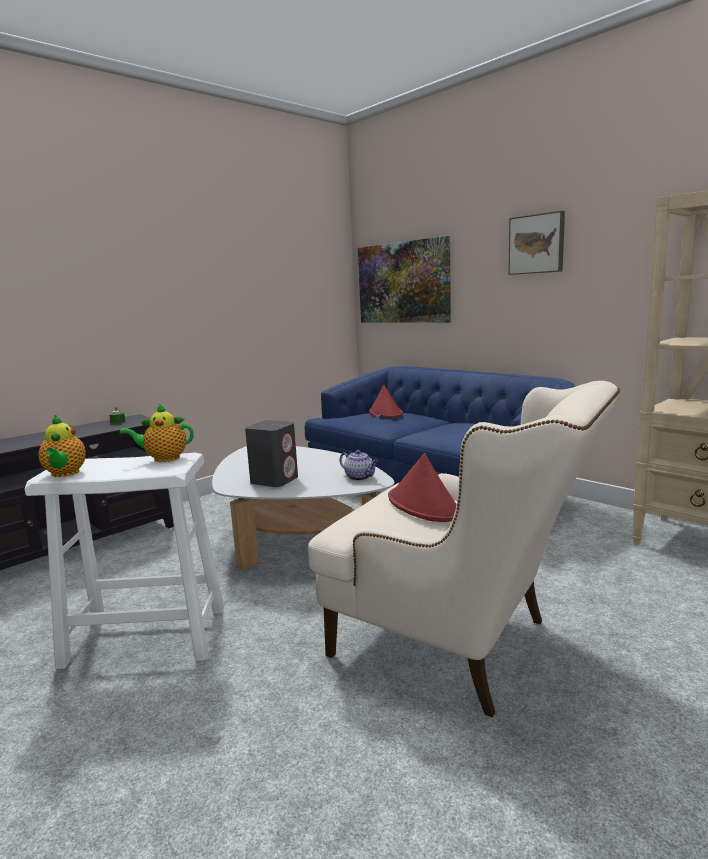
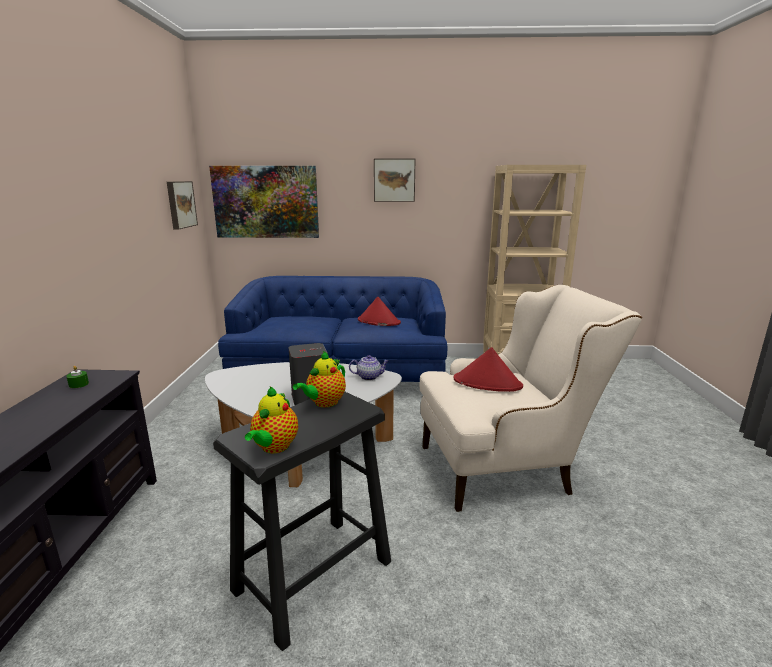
camera: 45 degrees left, 5 degrees up
white stool [24,453,224,669] -> black stool [213,392,391,651]
teapot [38,415,86,477] -> teapot turned 75 degrees clockwise [245,387,298,453]
red hat [369,384,403,418] -> red hat moved to [358,296,401,326]
none -> picture [167,181,198,229]

